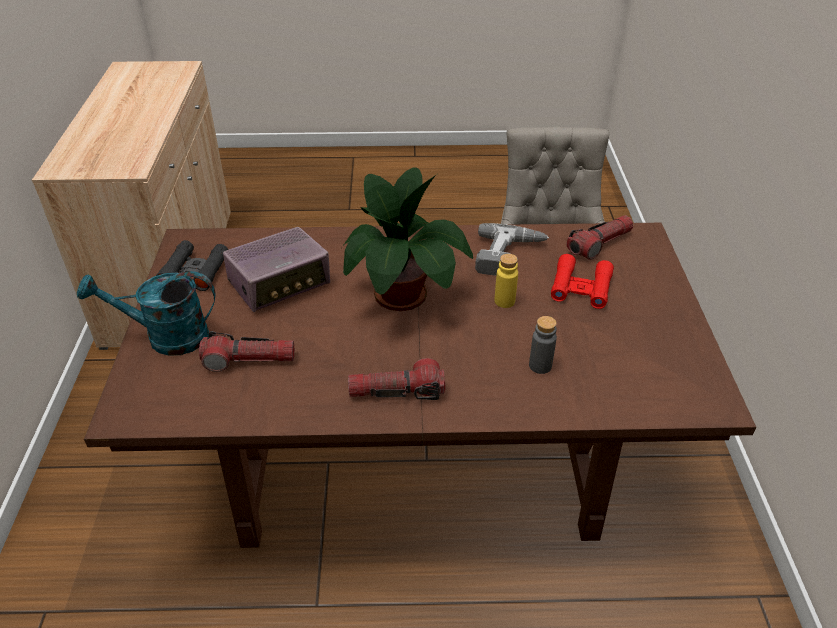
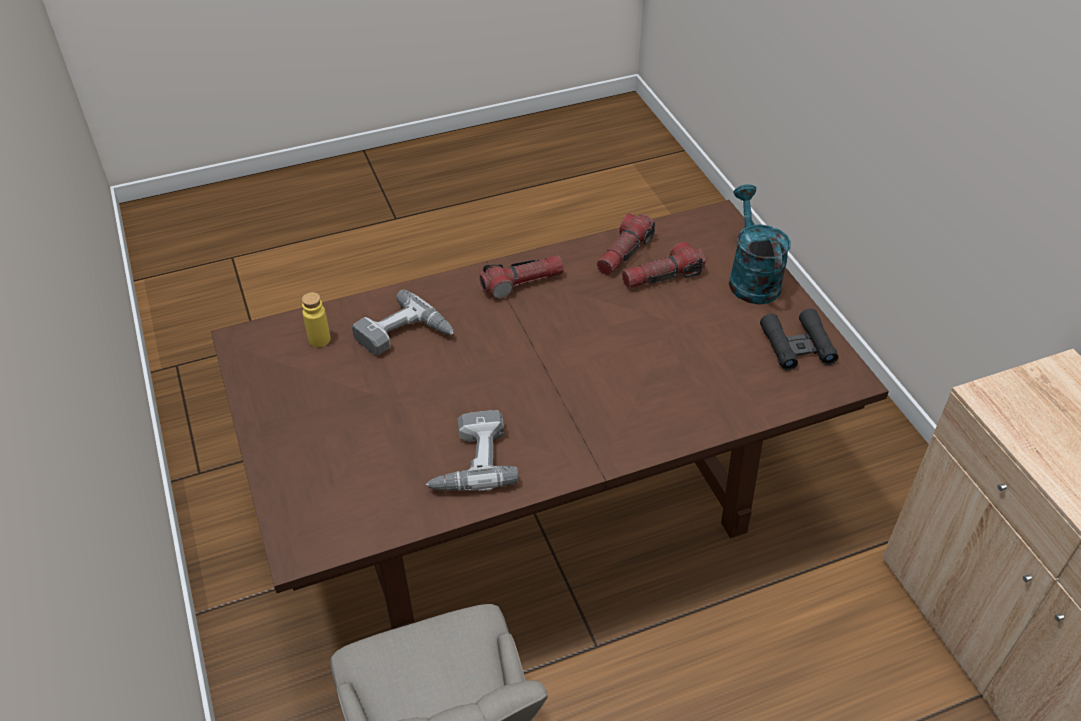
camera: 160 degrees right, 5 degrees up
turquoise watering can [77,271,216,356] -> turquoise watering can turned 75 degrees counterclockwise [729,184,791,304]
radio [223,227,330,312] -> none
potted plant [343,167,473,311] -> none
yellow bottle [494,254,518,308] -> yellow bottle moved to [302,292,331,347]
grey bottle [529,316,557,374] -> power drill [352,289,454,356]
red binoculars [551,254,614,309] -> none
flashlight [566,215,633,260] -> flashlight moved to [597,213,655,275]

